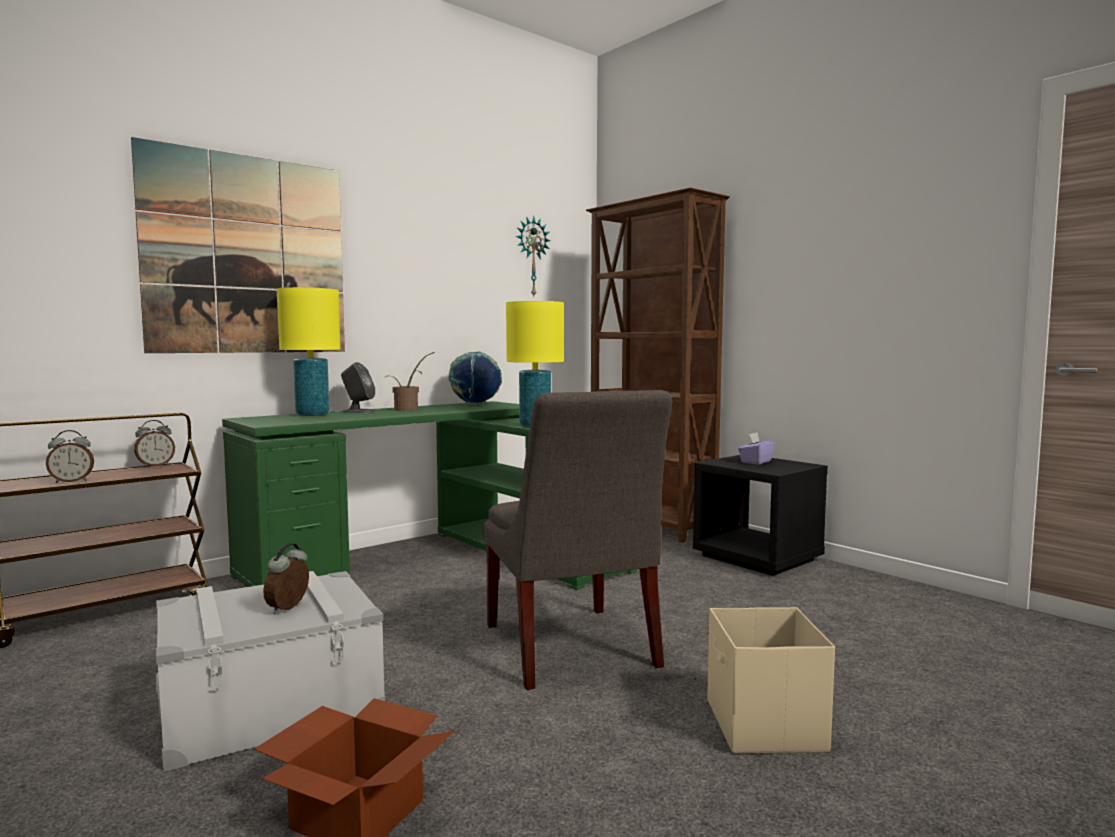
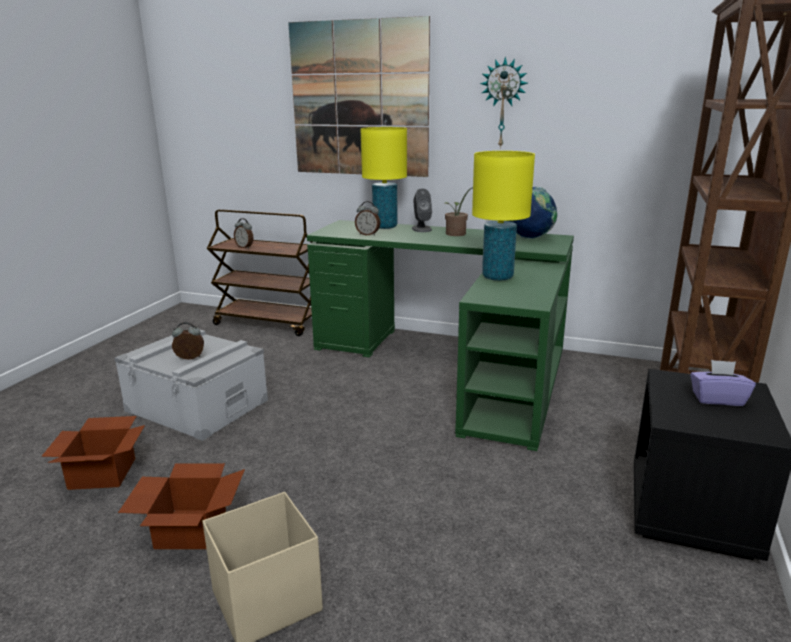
camera: 60 degrees right, 15 degrees up
alarm clock [134,420,175,467] -> alarm clock moved to [355,201,381,236]
grey chair [483,390,672,690] -> none
wall clock [516,216,551,296] -> wall clock moved to [480,57,528,149]
none -> cardboard box [118,463,245,549]

